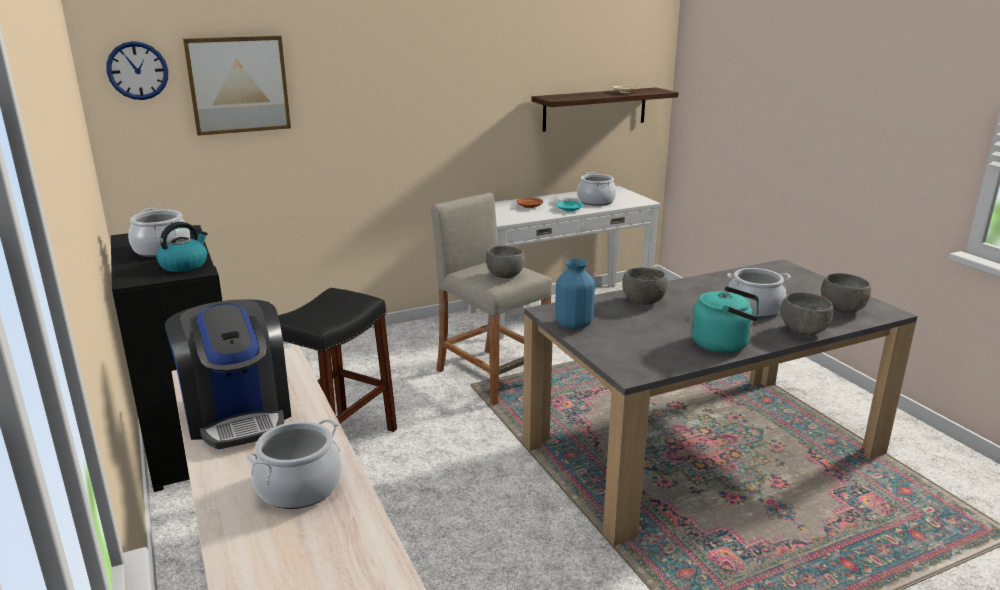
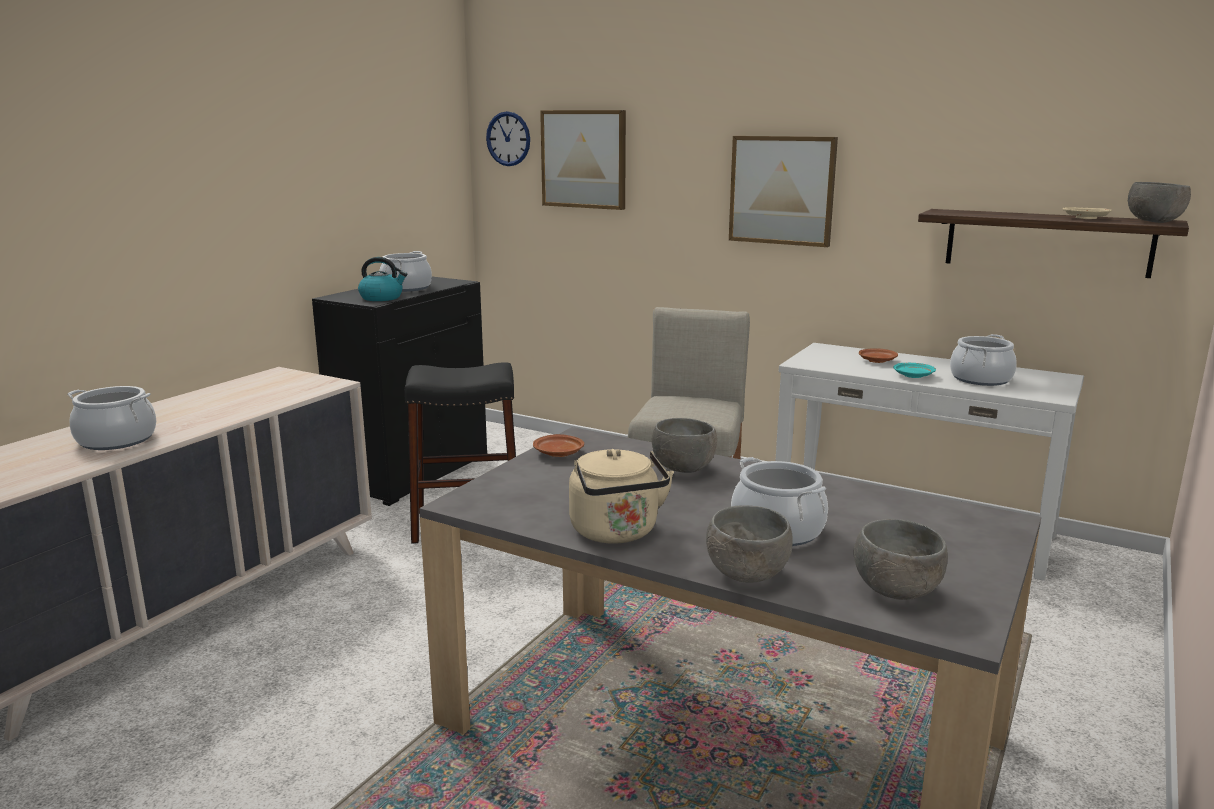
camera: 55 degrees right, 5 degrees down
coffee machine [165,299,292,449] -> none
grey bowl [486,246,525,278] -> grey bowl moved to [1128,182,1191,223]
blue vase [555,258,595,329] -> brown plate [533,434,584,457]
turquoise kettle [691,286,759,353] -> beige kettle [569,449,674,544]
none -> picture [729,136,838,247]

